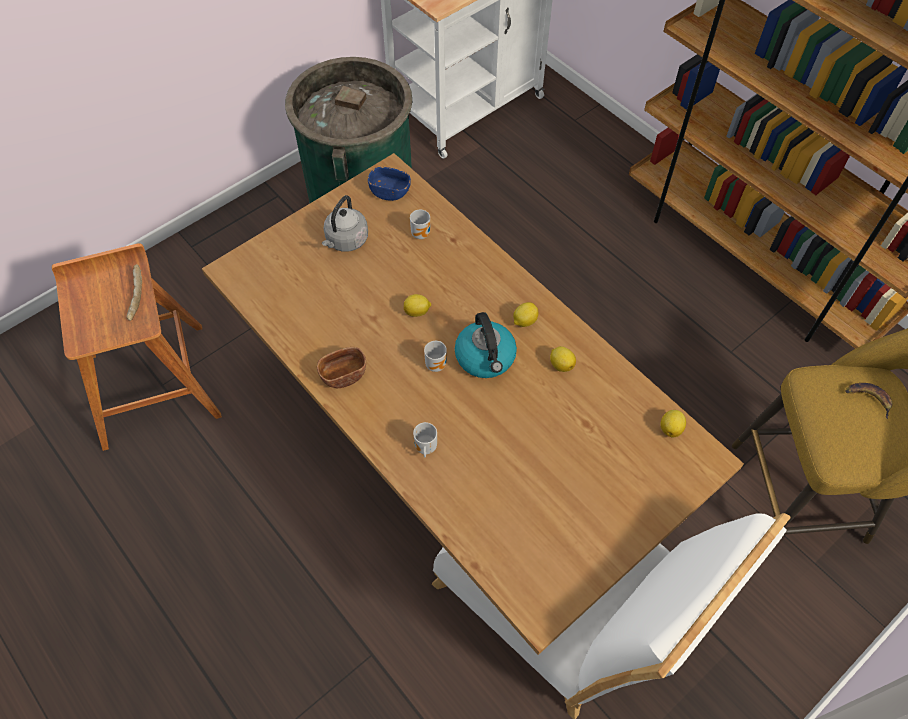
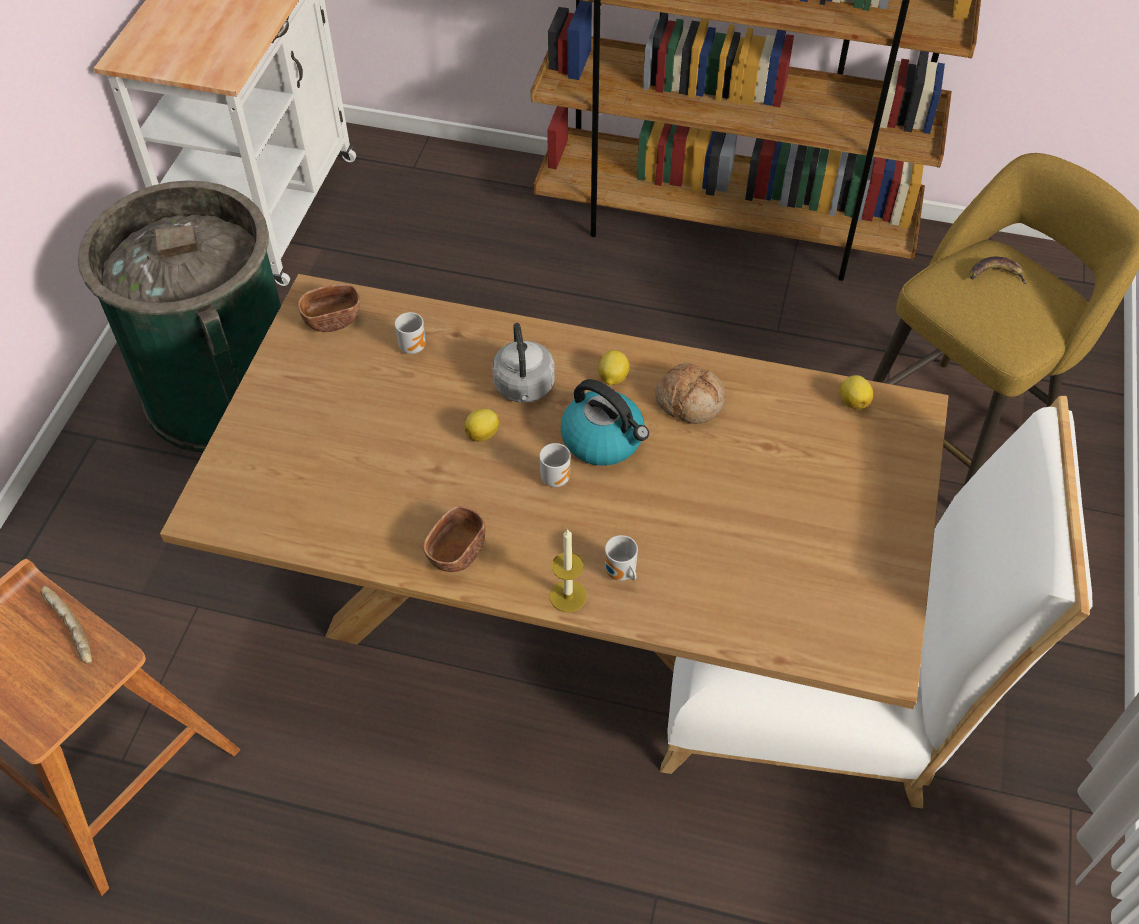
camera: 35 degrees left, 5 degrees down
grey kettle [322,195,368,252] -> grey kettle moved to [492,323,555,403]
blue bowl [368,167,411,201] -> brown bowl [298,284,360,332]
lemon [550,346,576,372] -> bread [655,363,726,424]
none -> candle [550,529,586,612]

